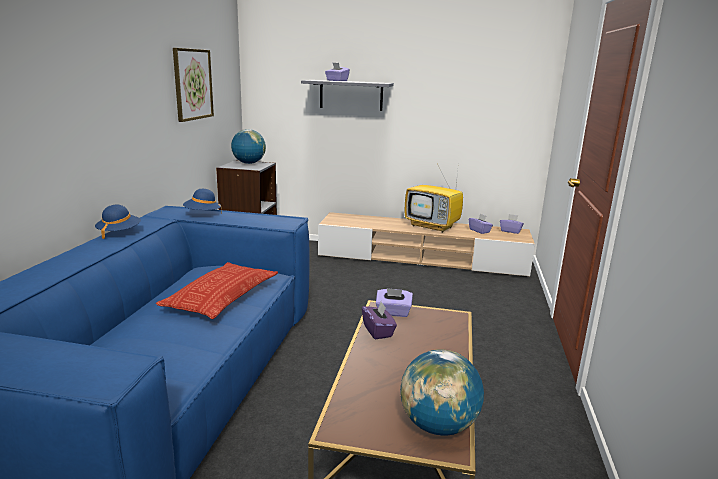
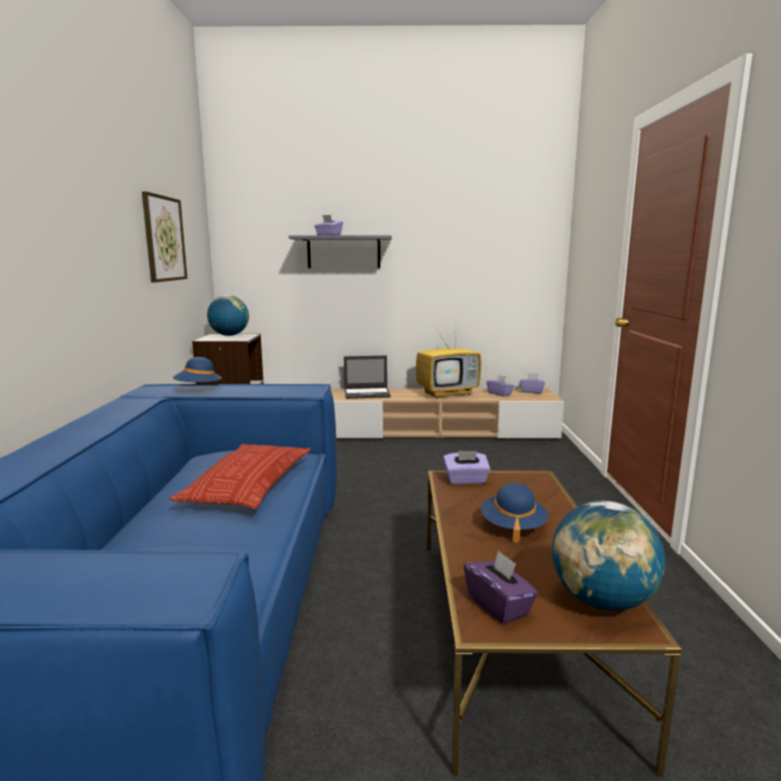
camera: 10 degrees left, 5 degrees down
blue hat [95,205,141,239] -> blue hat moved to [481,483,548,543]
purple tissue box [362,302,397,339] -> purple tissue box moved to [464,550,538,624]
television [405,171,463,233] -> television turned 45 degrees counterclockwise [416,332,481,399]
none -> laptop [344,356,391,399]

